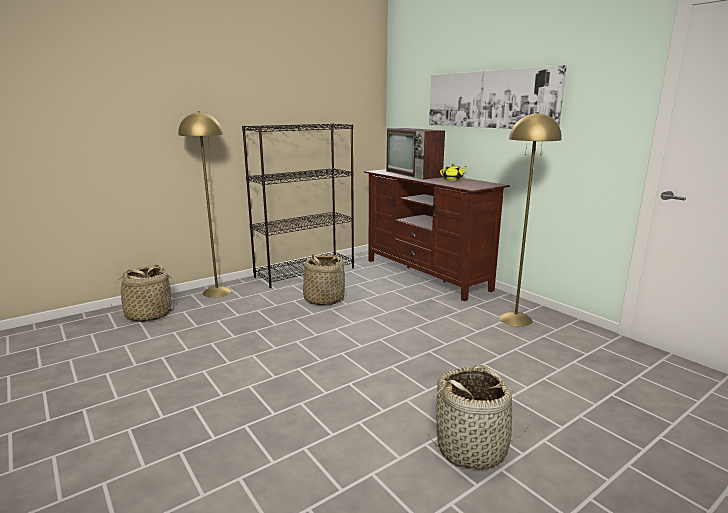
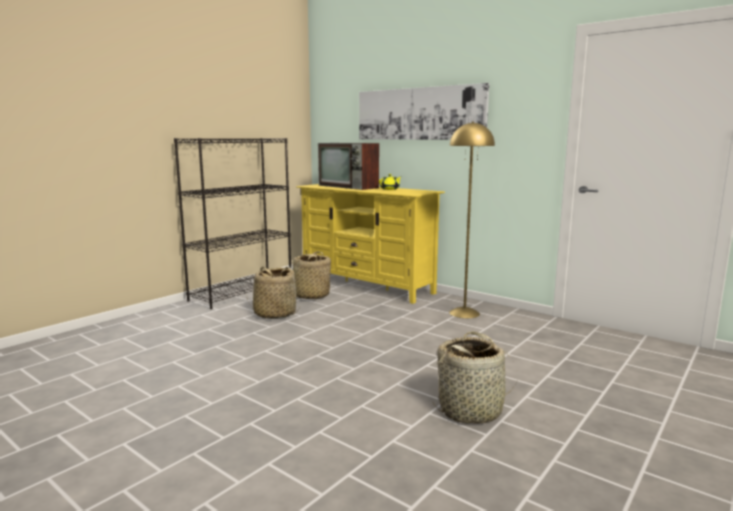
camera: 15 degrees left, 5 degrees down
basket [111,265,177,322] -> basket moved to [293,251,331,299]
yellow floor lamp [178,111,232,298] -> none
brown tv stand [364,169,510,301] -> yellow tv stand [296,184,445,304]

